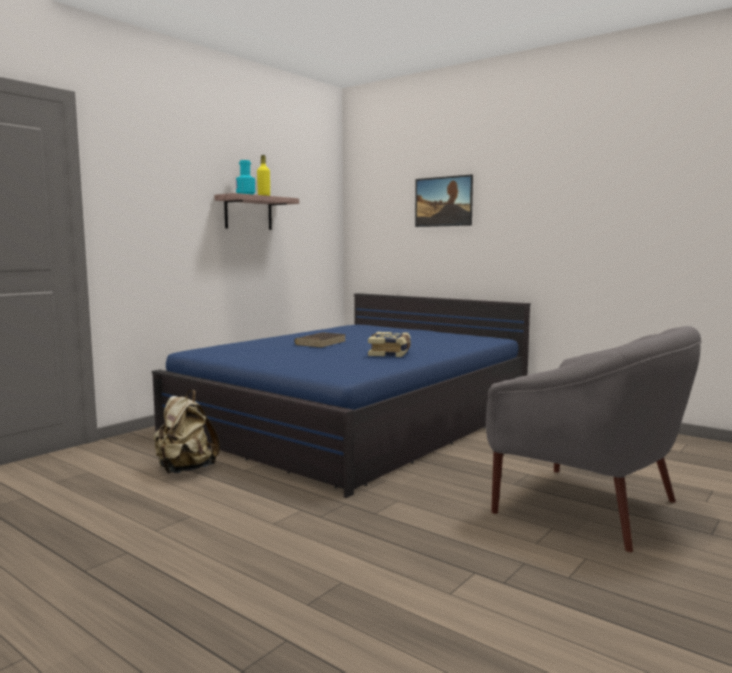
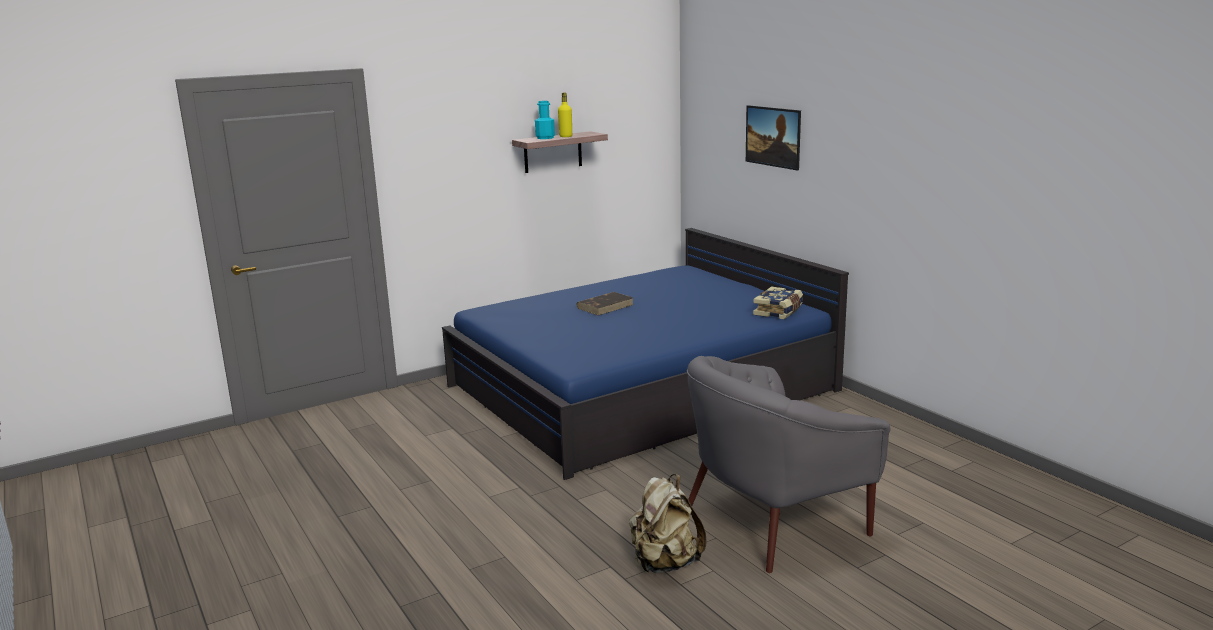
camera: 20 degrees right, 10 degrees up
beige backpack [153,390,220,473] -> beige backpack moved to [629,474,707,573]
book [368,332,411,357] -> book moved to [753,287,803,319]
grey armchair [486,326,702,552] -> grey armchair turned 90 degrees clockwise [687,356,890,573]

